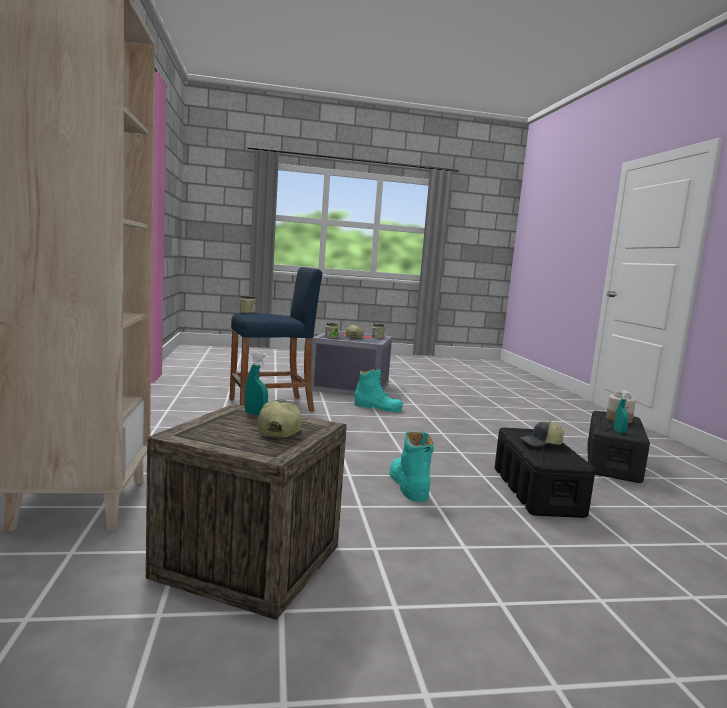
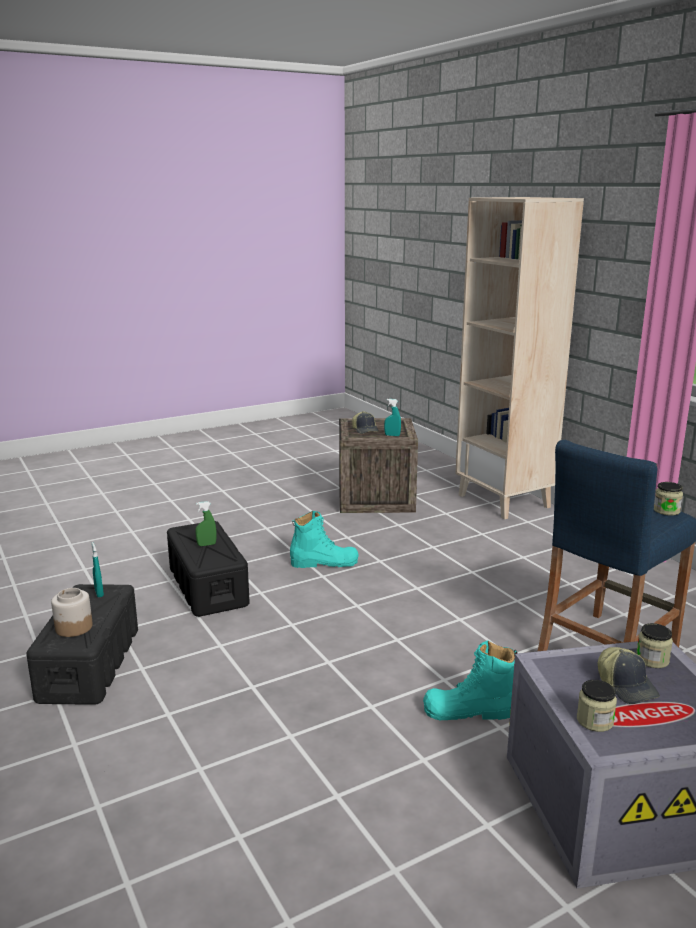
camera: 160 degrees right, 10 degrees up
turquoise boot [389,432,434,502] -> turquoise boot turned 60 degrees counterclockwise [290,511,359,568]
cap [519,421,564,446] -> green spray bottle [195,501,216,546]

